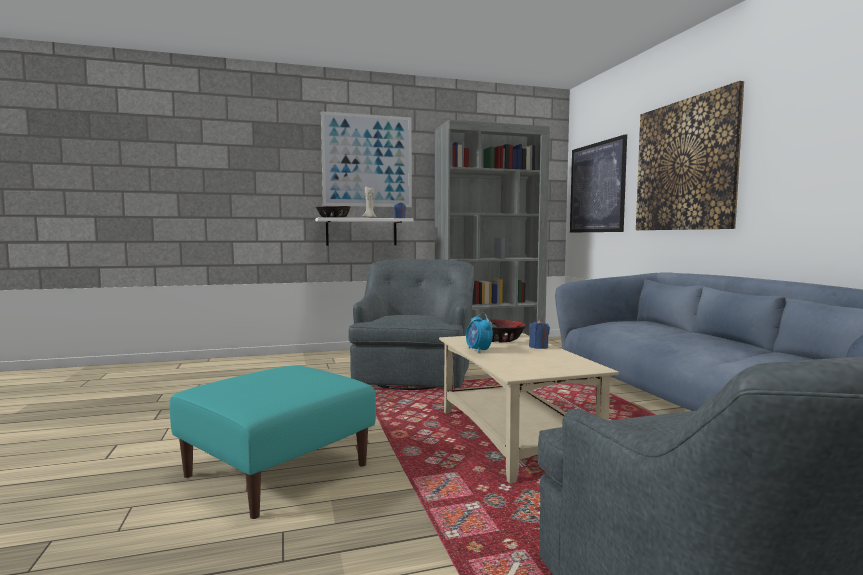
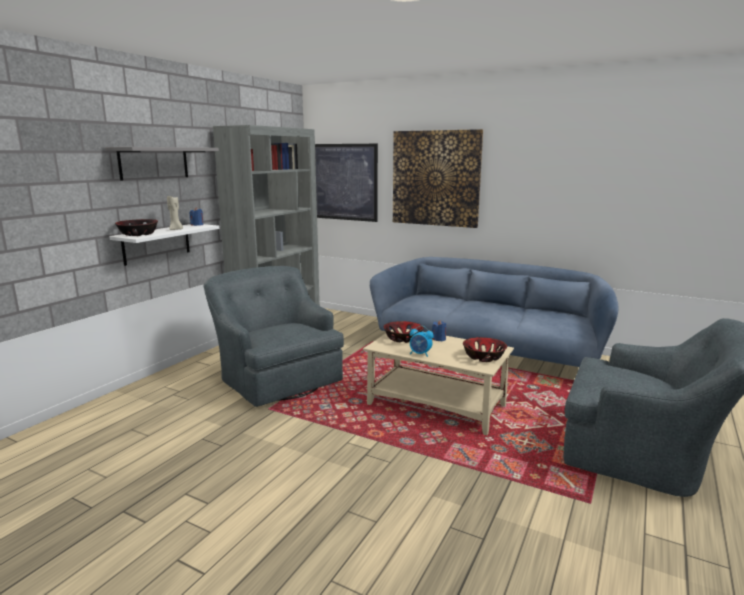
camera: 45 degrees left, 10 degrees up
turquoise ottoman [170,366,376,519] -> none
picture [321,111,412,207] -> grey shelf [105,147,219,181]
none -> bowl [463,337,507,362]

